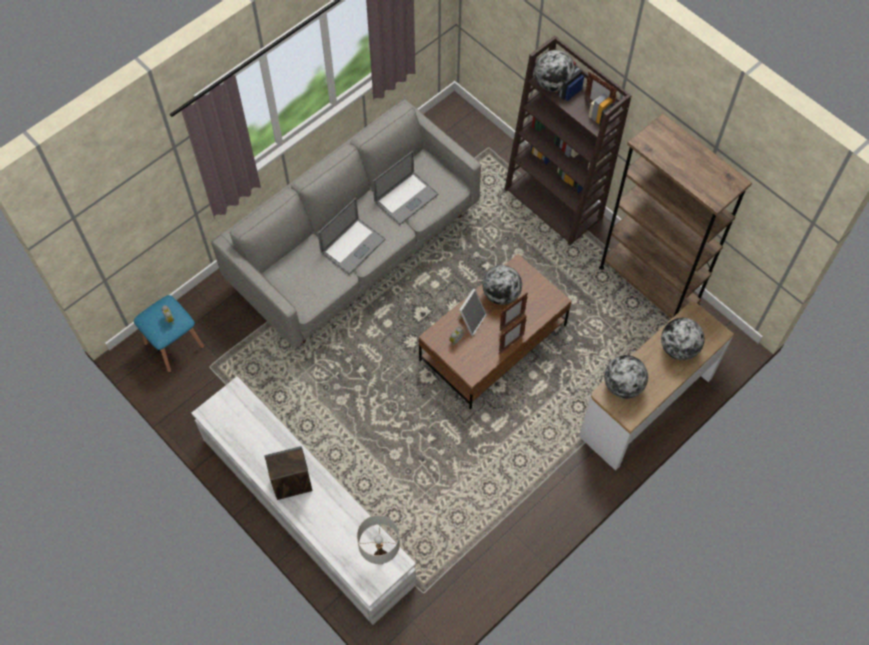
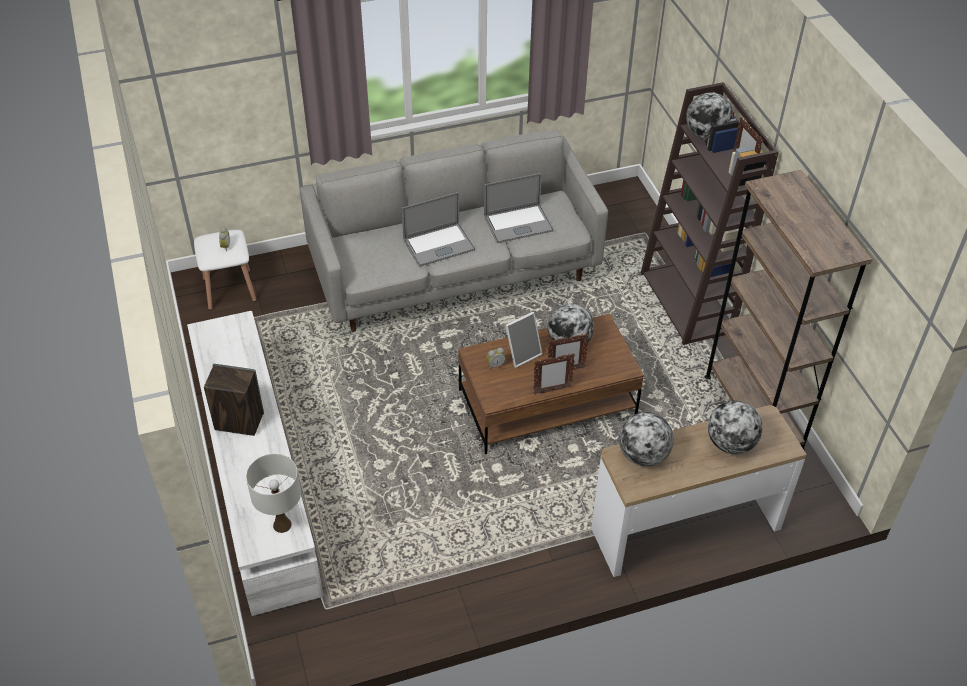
camera: 25 degrees right, 15 degrees down
blue stool [134,295,204,373] -> white stool [194,230,257,310]

